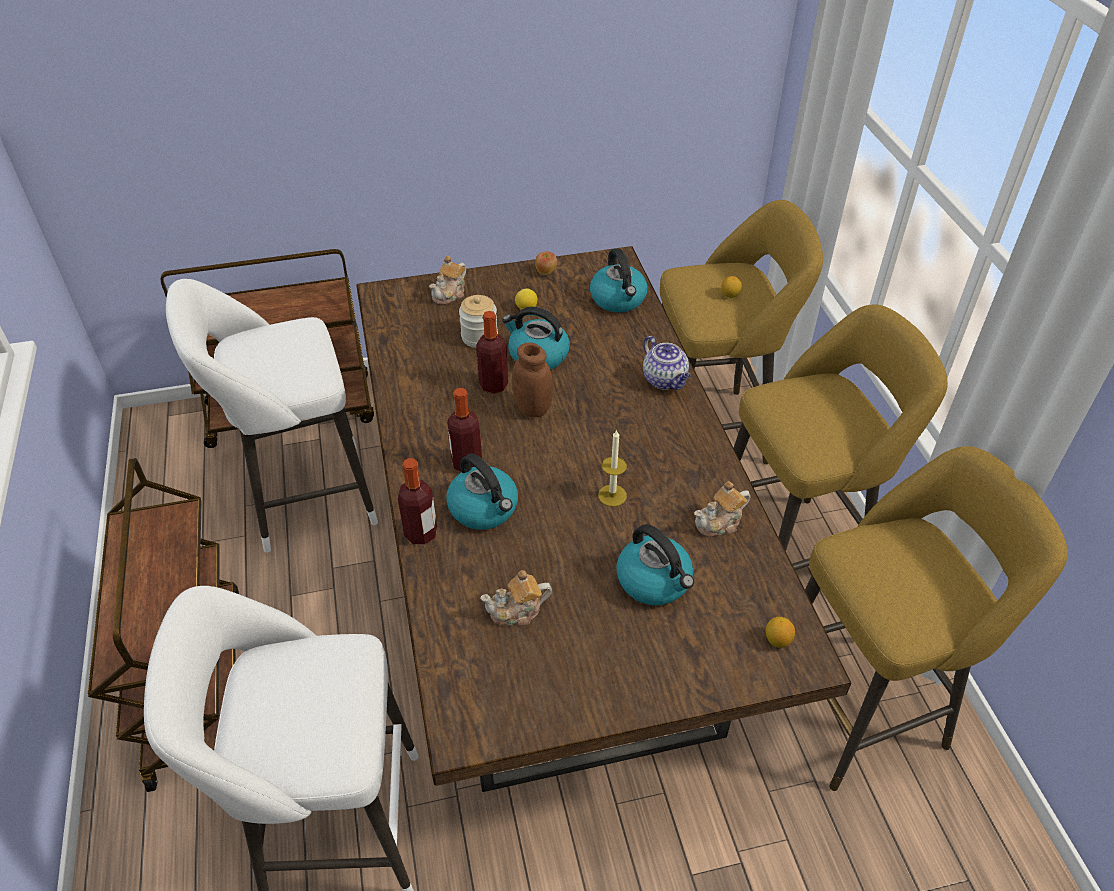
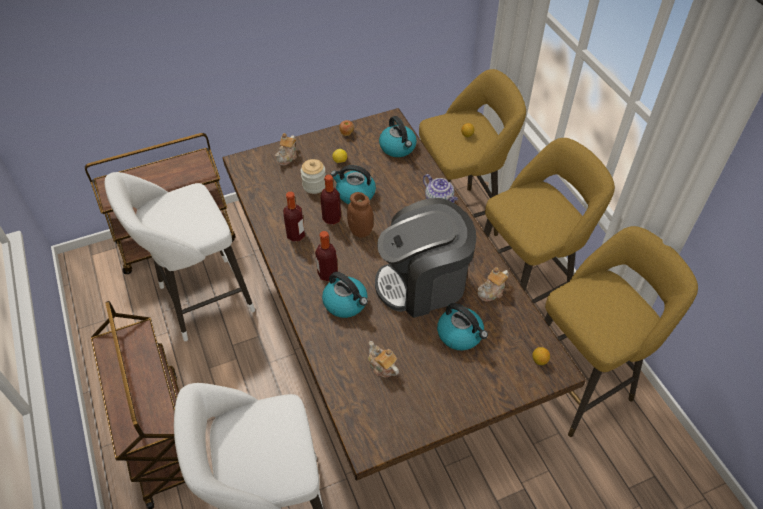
camera: 10 degrees left, 5 degrees up
bottle [398,458,437,545] -> bottle moved to [283,192,305,242]
teapot [480,570,552,625] -> teapot turned 75 degrees clockwise [368,341,399,378]
candle [598,429,627,507] -> coffee machine [375,198,476,318]

